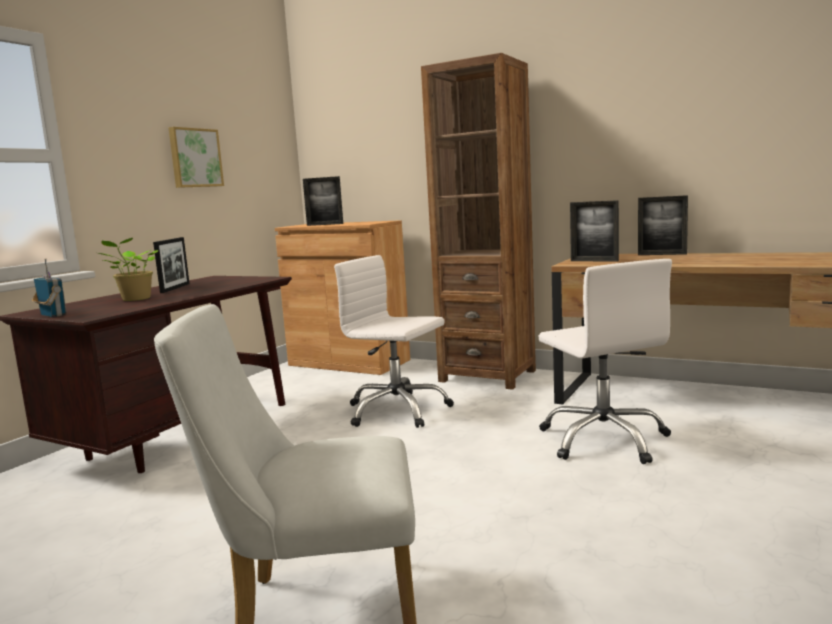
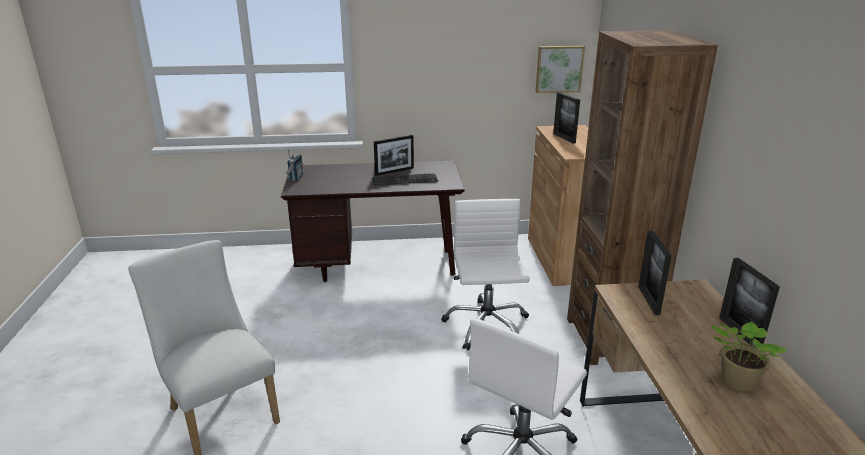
camera: 55 degrees right, 15 degrees up
potted plant [98,238,158,301] -> potted plant moved to [711,322,787,391]
picture [168,127,224,188] -> picture moved to [535,46,585,93]
none -> keyboard [372,173,438,186]

